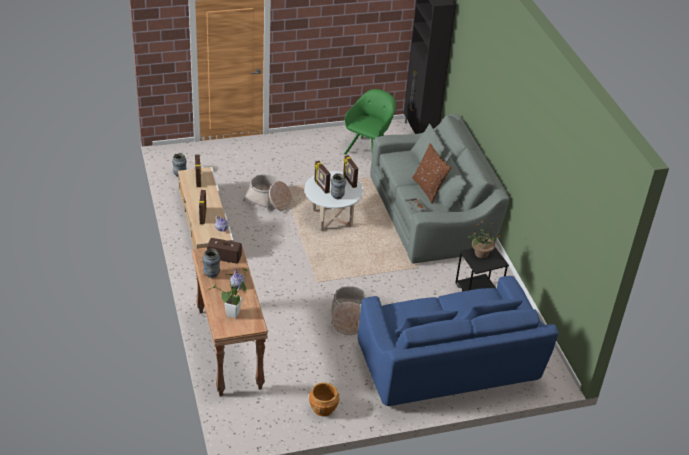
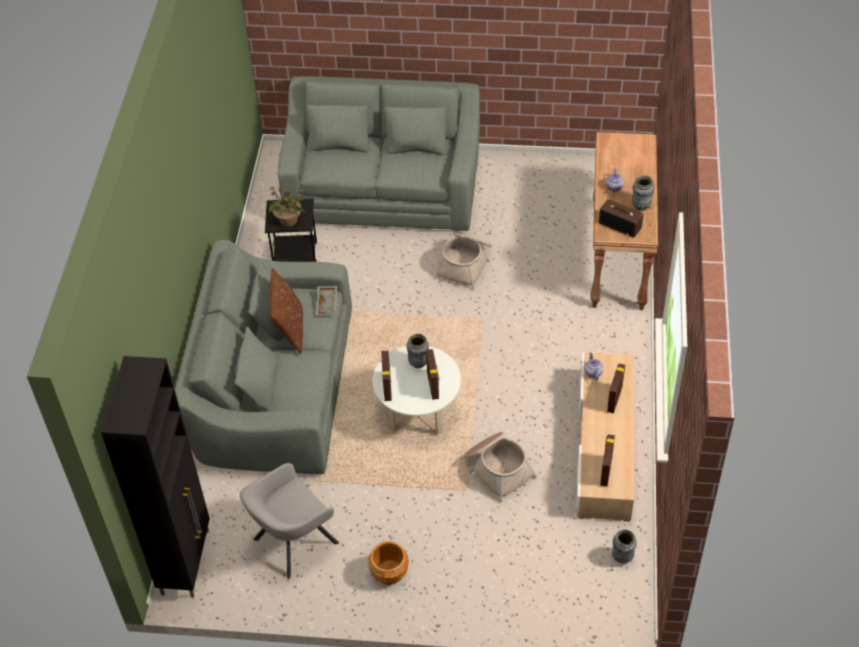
camera: 155 degrees left, 10 degrees up
potted plant [206,268,248,318] -> none
brown planter [309,383,340,417] -> brown planter moved to [368,541,409,585]
green armchair [344,89,396,155] -> grey armchair [240,463,339,579]
blue sofa [358,276,559,406] -> grey sofa [278,76,480,231]

